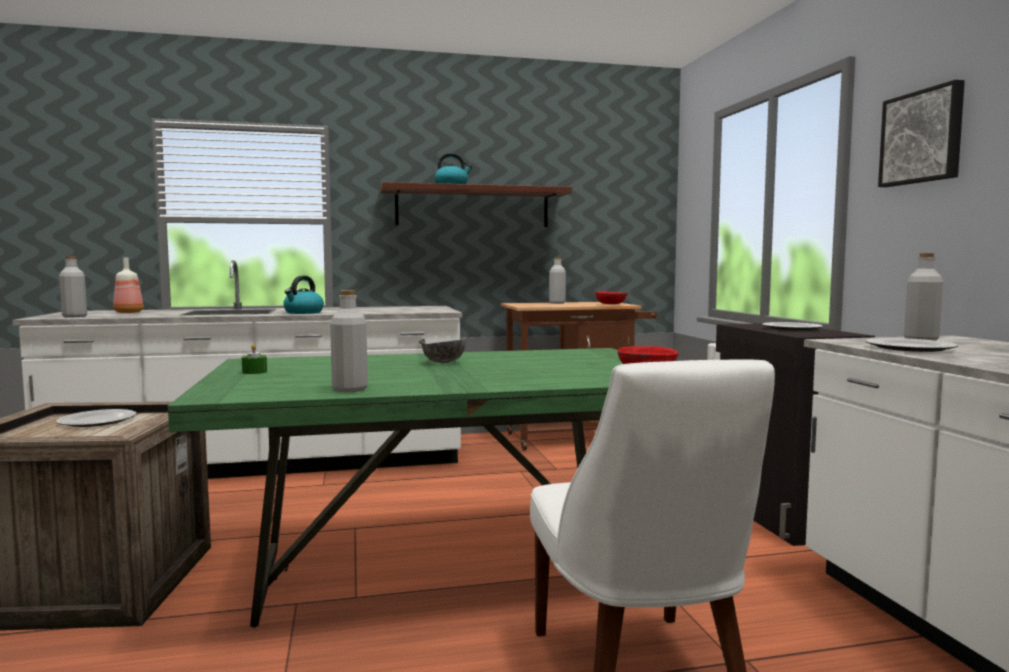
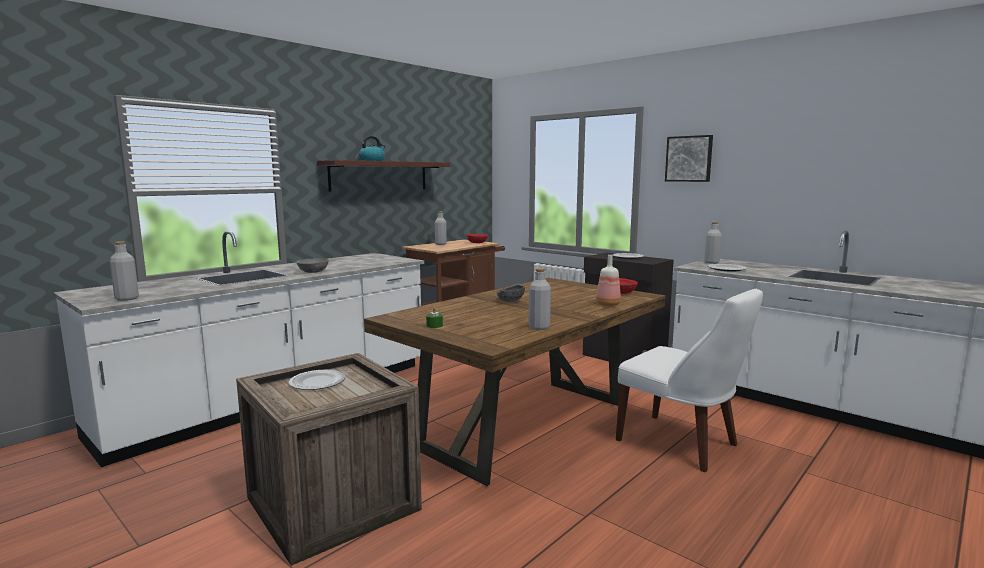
camera: 35 degrees left, 5 degrees up
bottle [113,257,144,313] -> bottle moved to [596,255,621,306]
green dining table [168,348,623,628] -> brown dining table [364,278,666,486]
kettle [283,276,324,314] -> grey bowl [296,258,329,273]

